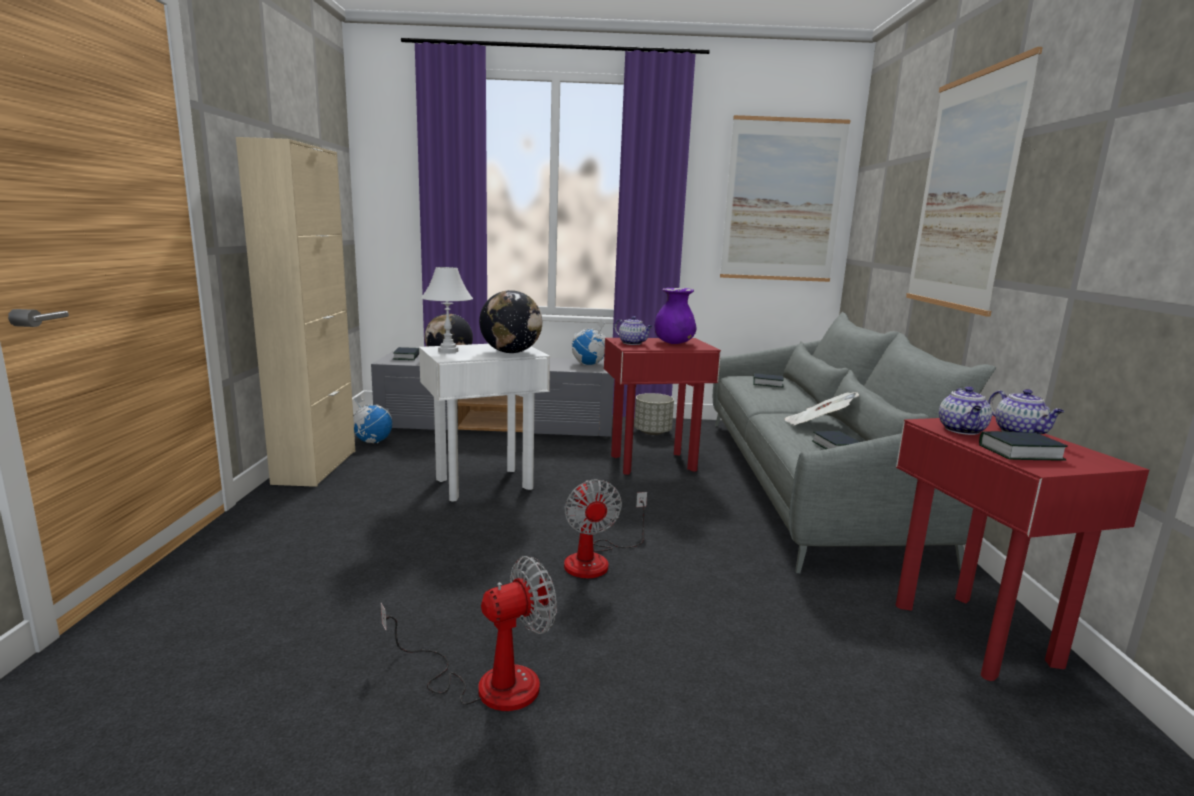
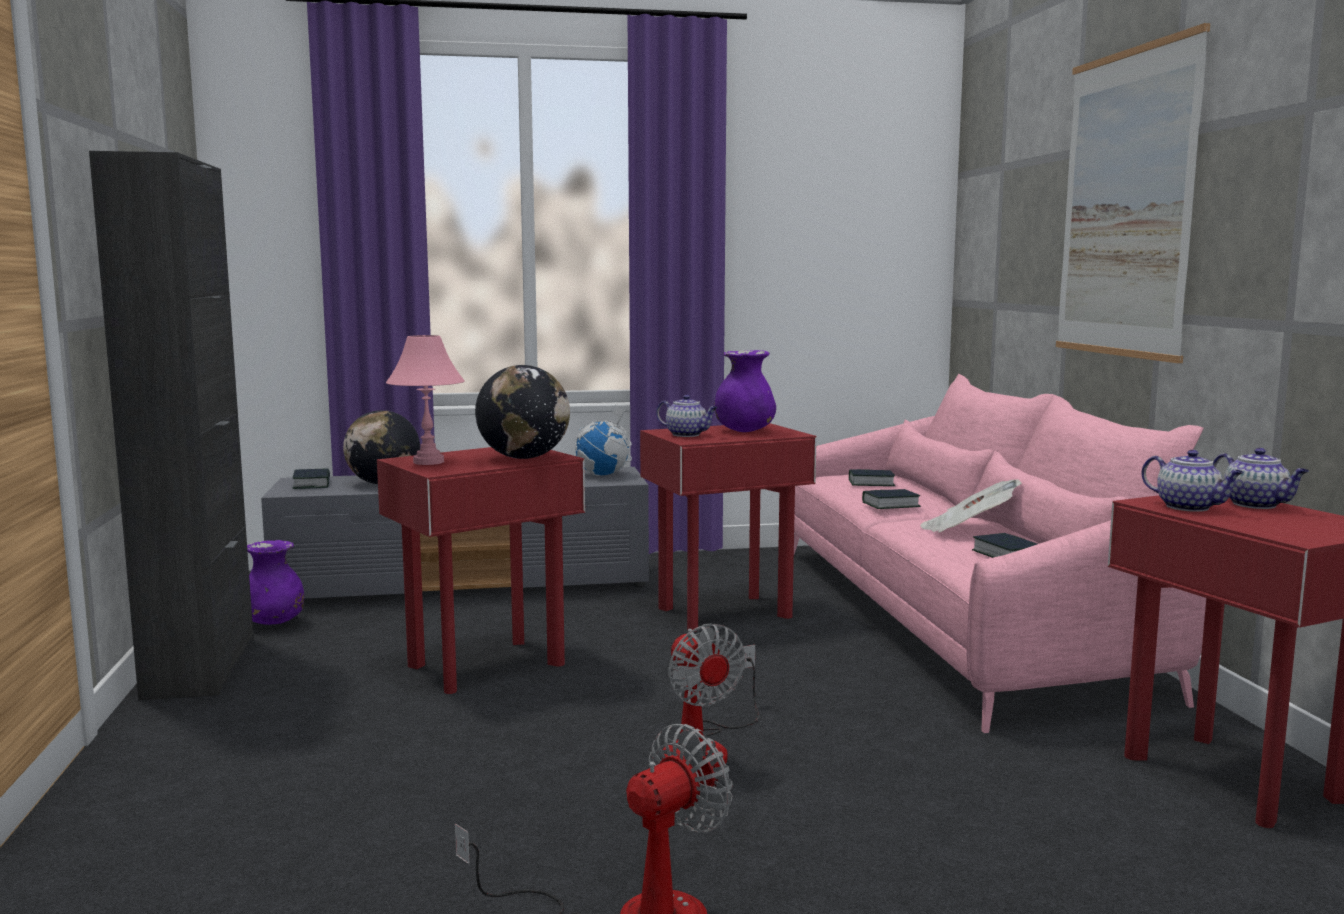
camera: 10 degrees left, 5 degrees down
beige cabinet [236,137,355,487] -> black cabinet [89,151,254,700]
globe [353,396,392,443] -> purple vase [247,540,304,625]
white side table [419,344,550,501] -> red side table [377,447,585,694]
white table lamp [421,267,473,353] -> pink table lamp [386,335,464,465]
grey planter [634,393,674,435] -> none
grey sofa [713,312,997,573] -> pink sofa [794,374,1206,733]
picture [720,115,850,282] -> none
teapot [939,386,992,435] -> teapot turned 45 degrees counterclockwise [1142,450,1244,512]
book [979,431,1068,461] -> book moved to [862,489,921,509]

